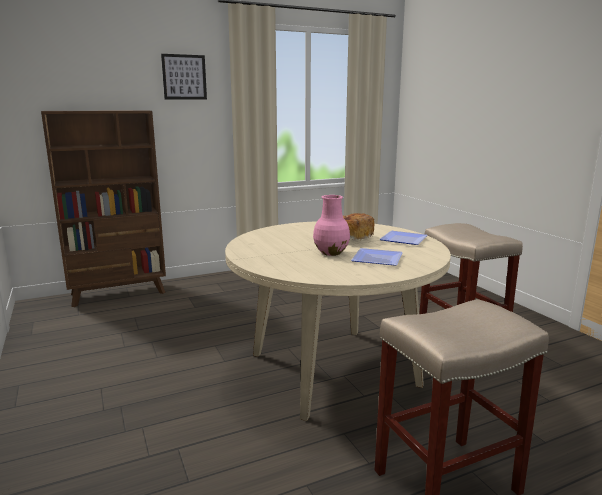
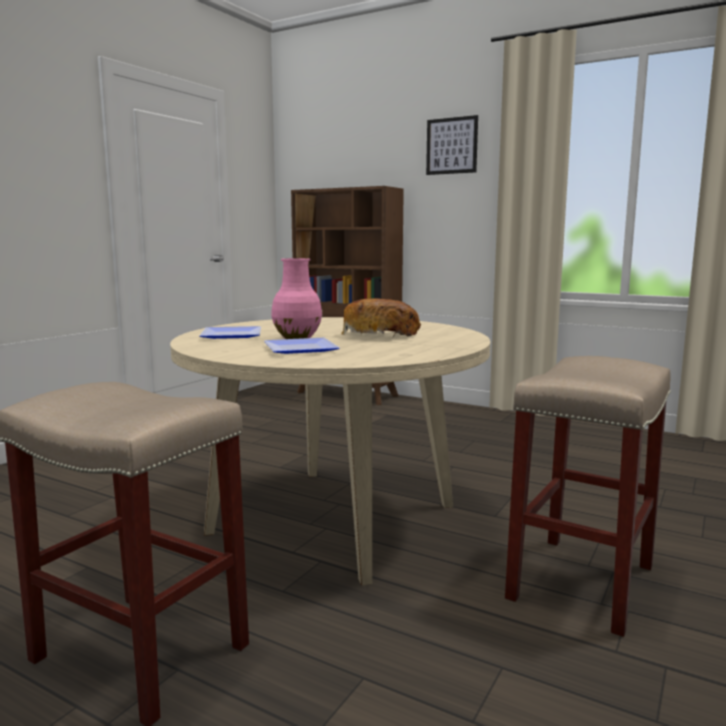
camera: 55 degrees right, 5 degrees down
plate [379,231,428,245] -> plate moved to [199,326,261,339]

